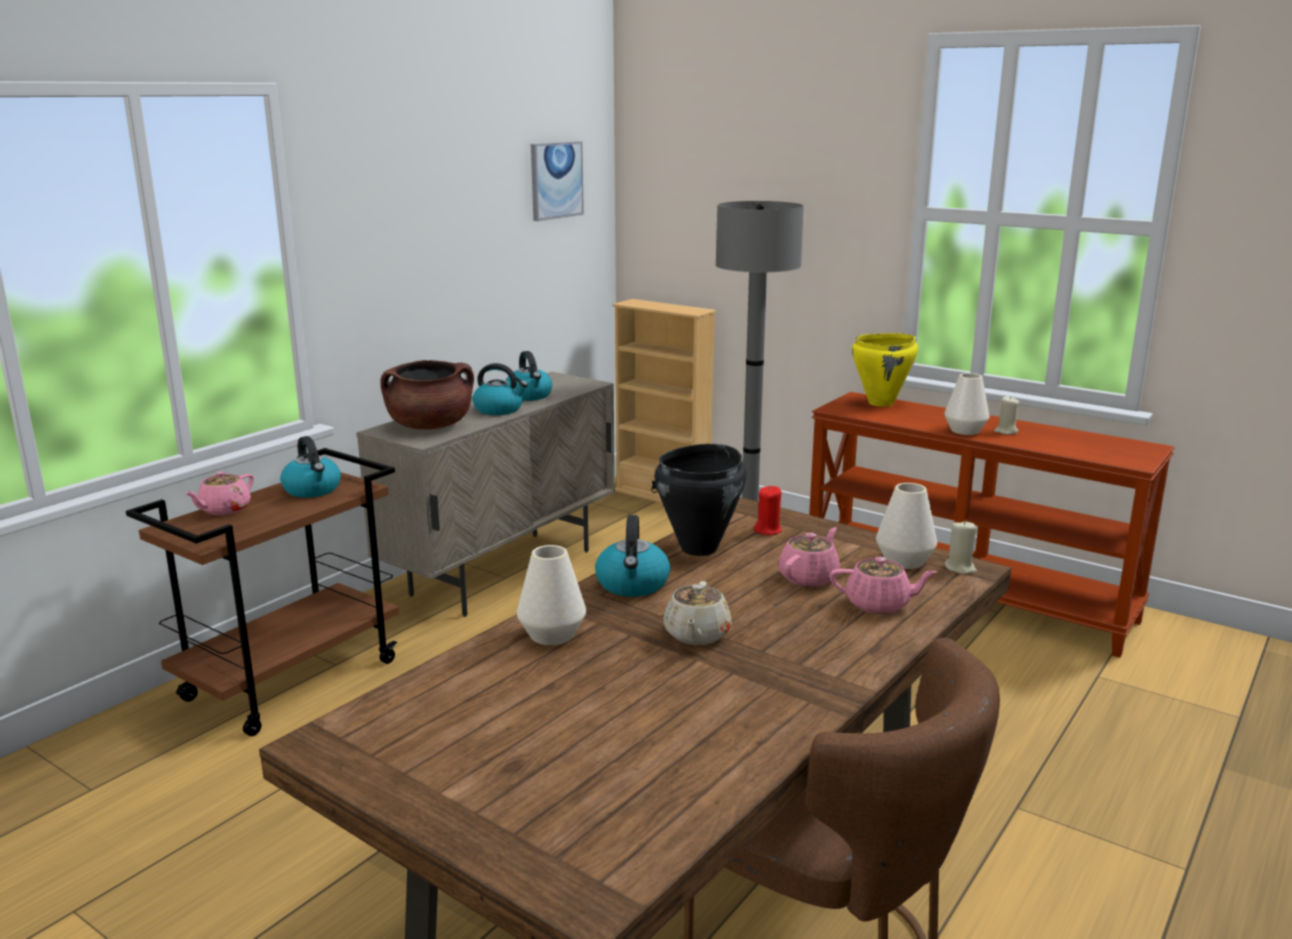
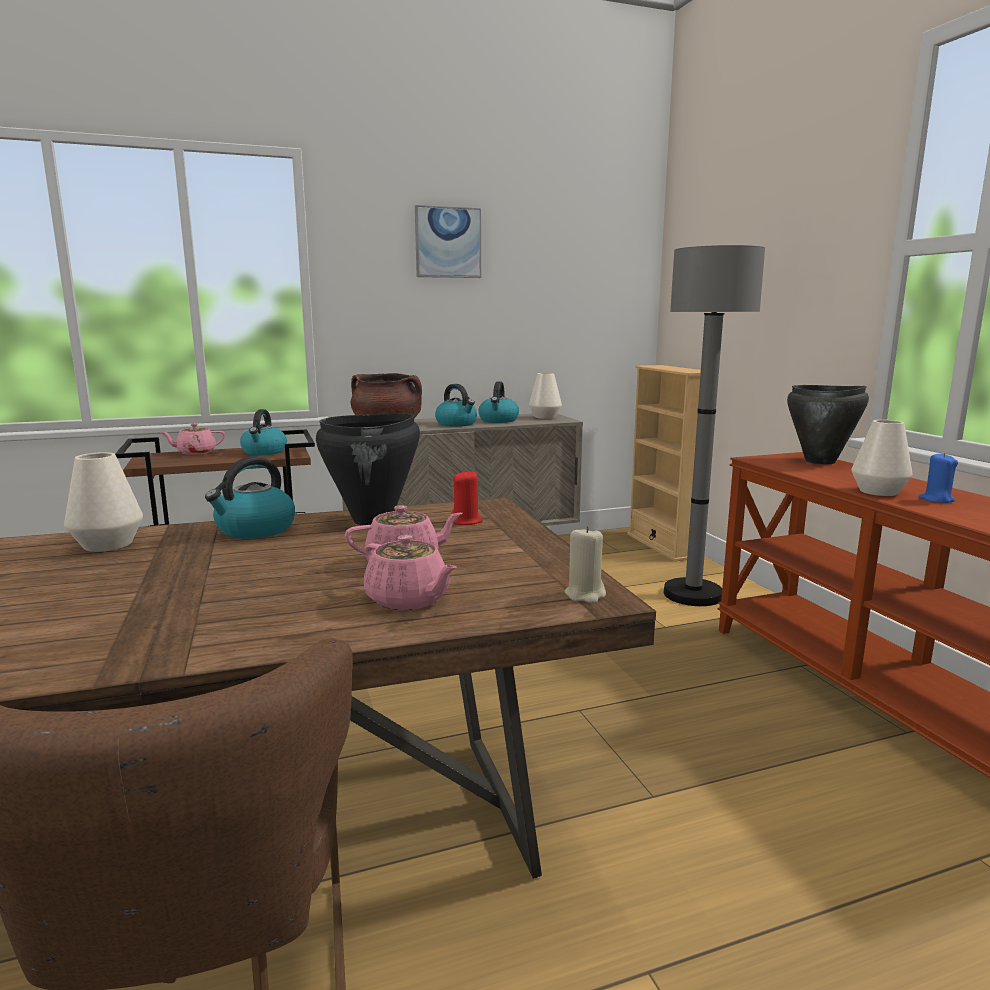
camera: 35 degrees right, 5 degrees down
picture [531,141,584,221] -> picture moved to [415,205,481,278]
beige teapot [663,581,732,645] -> none
yellow cooking pot [852,333,918,407] -> black cooking pot [787,385,869,464]
white vase [876,483,937,569] -> white vase moved to [529,373,562,419]
beige candle [994,396,1020,435] -> blue candle [919,453,958,503]

